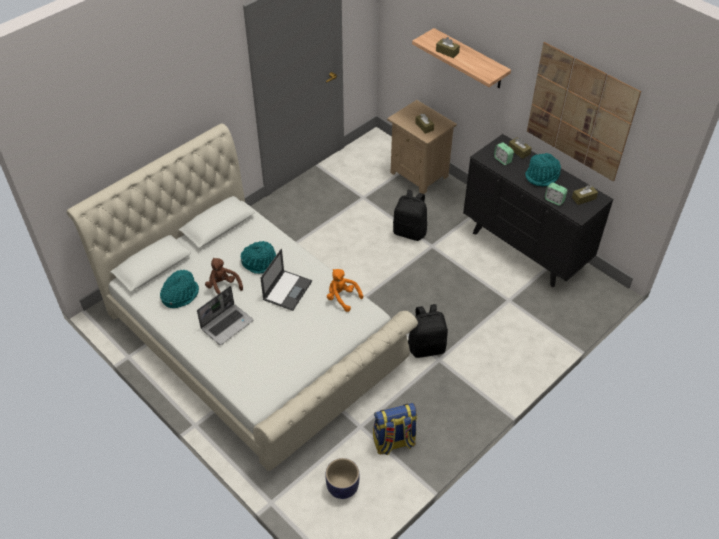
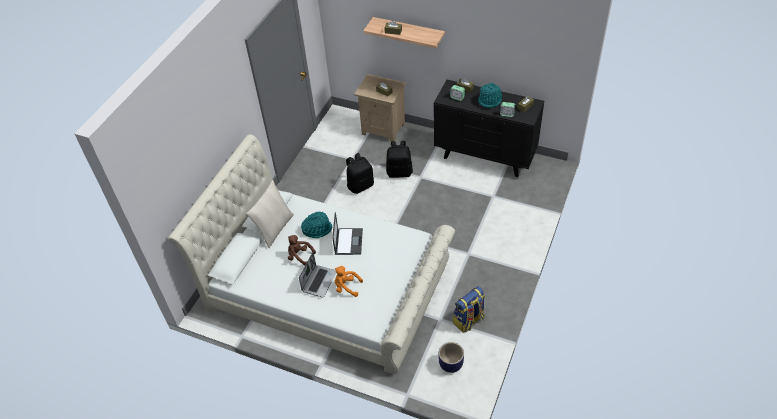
camera: 20 degrees left, 0 degrees up
turquoise hat [160,270,199,308] -> none
orange plush toy [327,269,363,312] -> orange plush toy moved to [334,266,363,297]
black backpack [408,304,448,358] -> black backpack moved to [346,153,374,194]
picture [527,42,641,182] -> none
none -> beige pillow [247,180,294,248]

